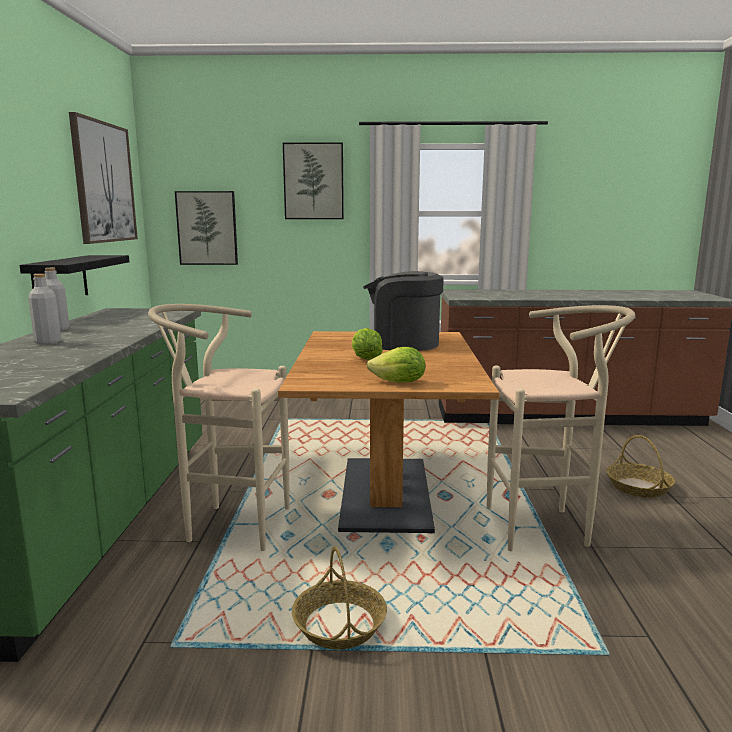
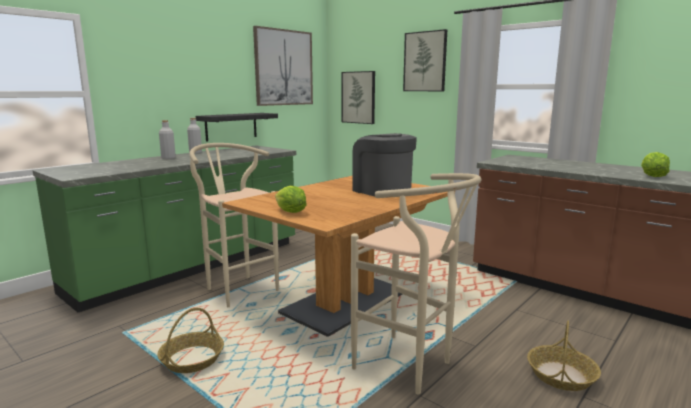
camera: 40 degrees right, 0 degrees up
lettuce [352,328,383,360] -> lettuce moved to [641,152,670,177]

